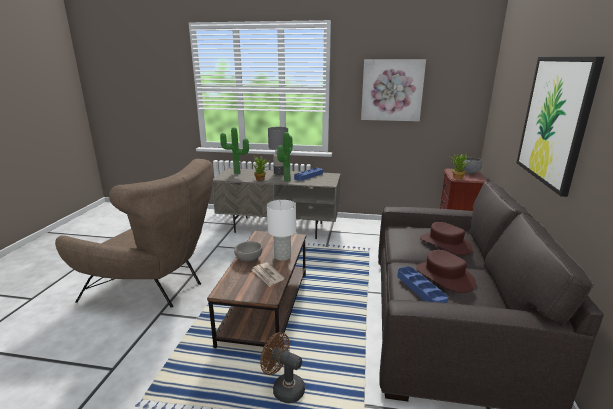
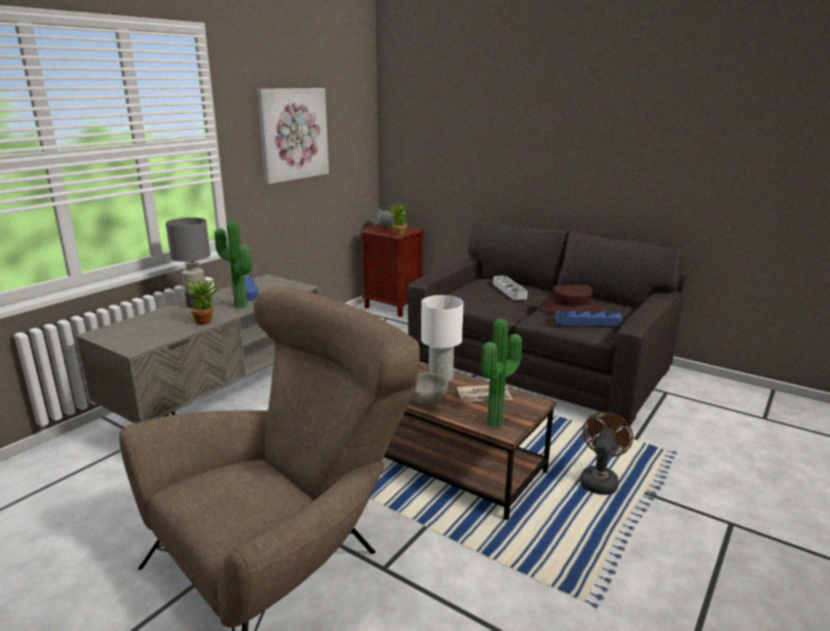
camera: 65 degrees left, 0 degrees up
potted plant [220,127,249,174] -> potted plant moved to [481,319,522,427]
brown fan [260,332,305,404] -> brown fan turned 150 degrees clockwise [580,412,633,495]
brown hat [420,222,472,255] -> grey tray [493,275,528,300]
picture [516,57,605,197] -> none

